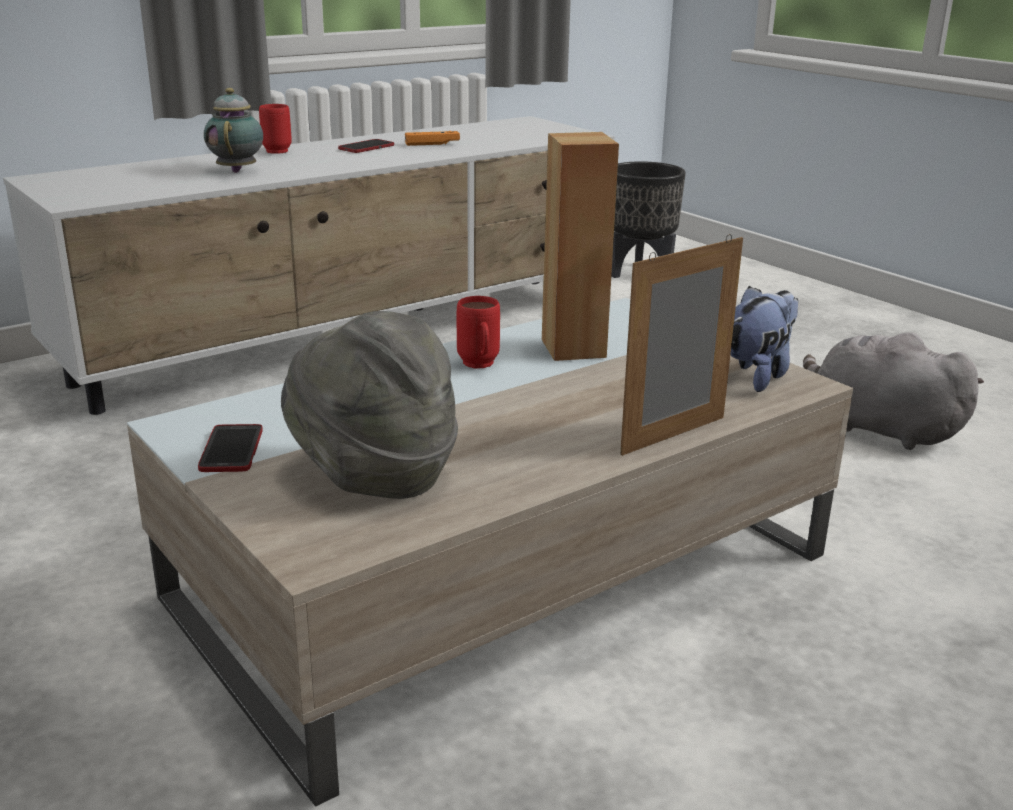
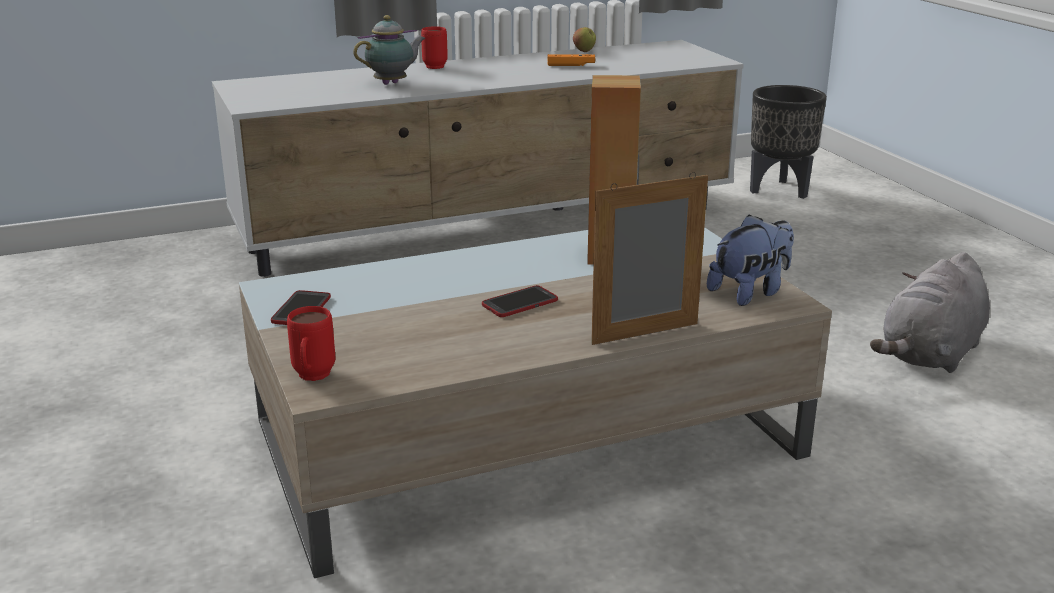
camera: 15 degrees right, 0 degrees up
teapot [204,88,263,173] -> teapot turned 45 degrees clockwise [353,15,426,85]
grey hat [281,311,458,499] -> none
phone [338,139,394,153] -> phone moved to [482,285,558,317]
red mug [457,296,500,368] -> red mug moved to [287,306,335,381]
grey plush toy [803,332,984,450] -> grey plush toy turned 105 degrees counterclockwise [870,252,990,373]
none -> apple [573,27,596,52]

